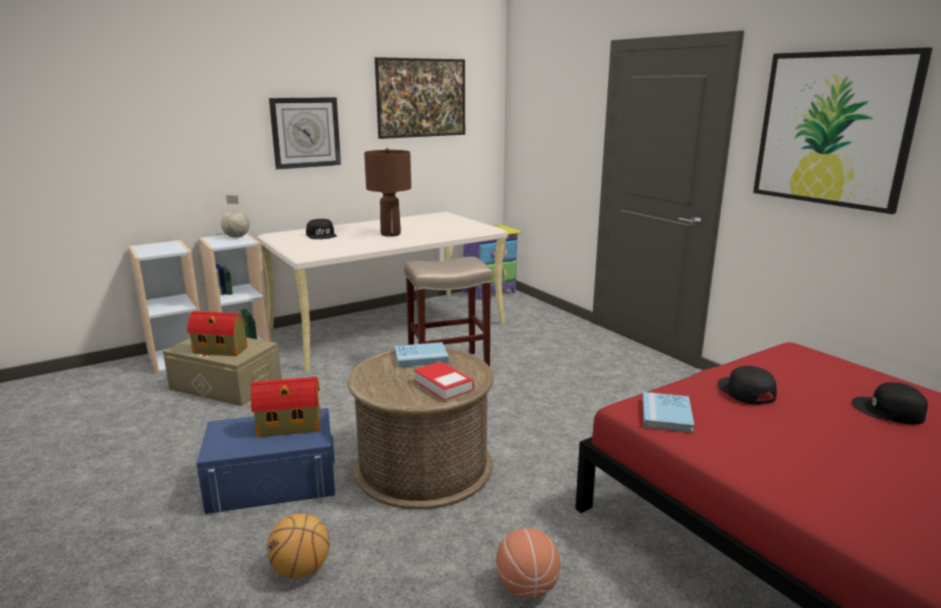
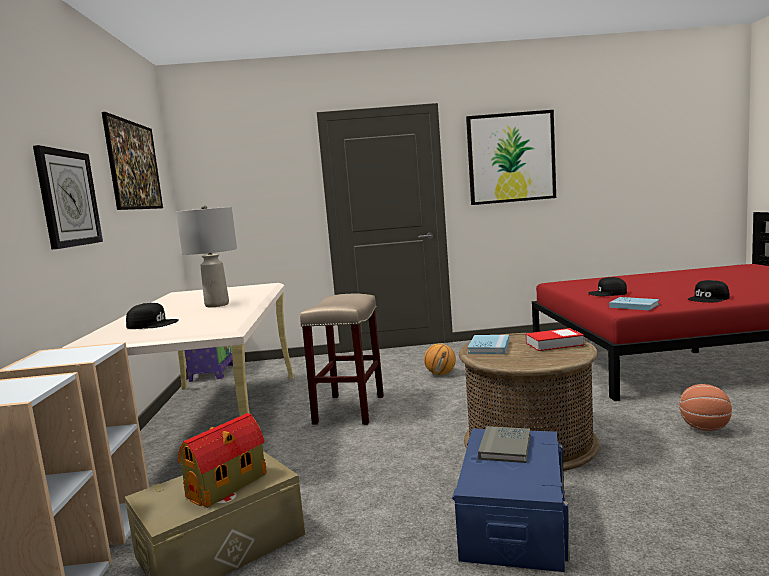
camera: 60 degrees left, 10 degrees down
globe [221,195,250,238] -> none
toy house [251,377,321,438] -> grey book [478,426,530,463]
basketball [267,514,330,579] -> basketball moved to [424,343,456,375]
brown table lamp [364,148,411,237] -> grey table lamp [176,205,237,307]
black cap [852,382,928,425] -> black cap moved to [688,280,730,302]

